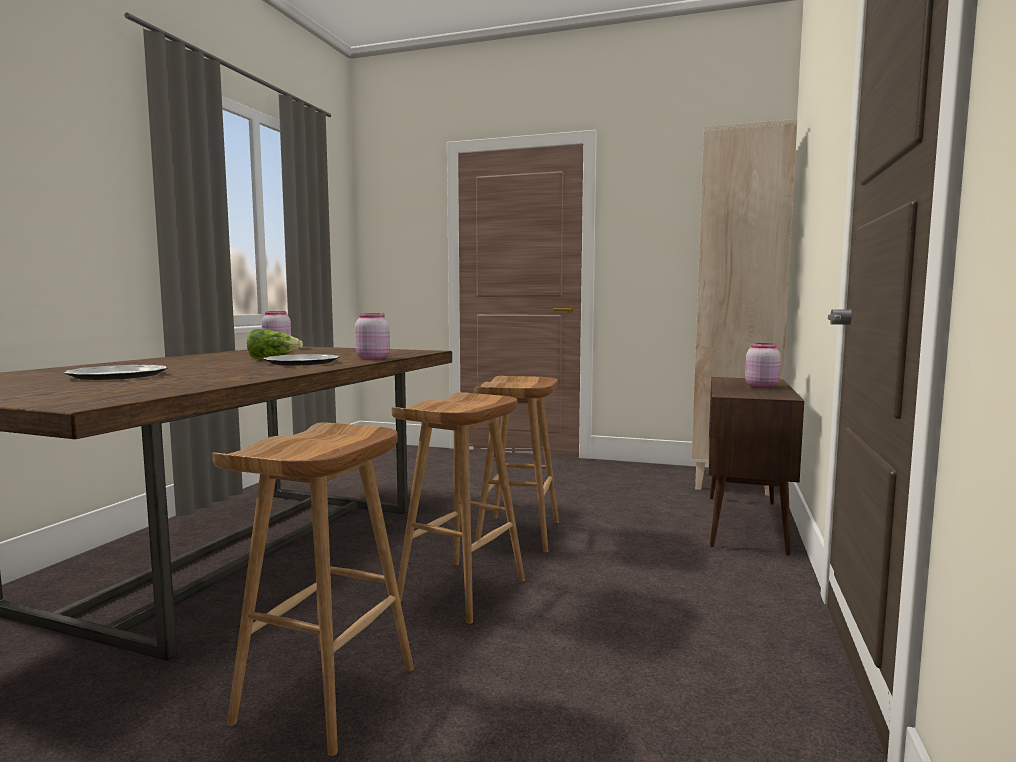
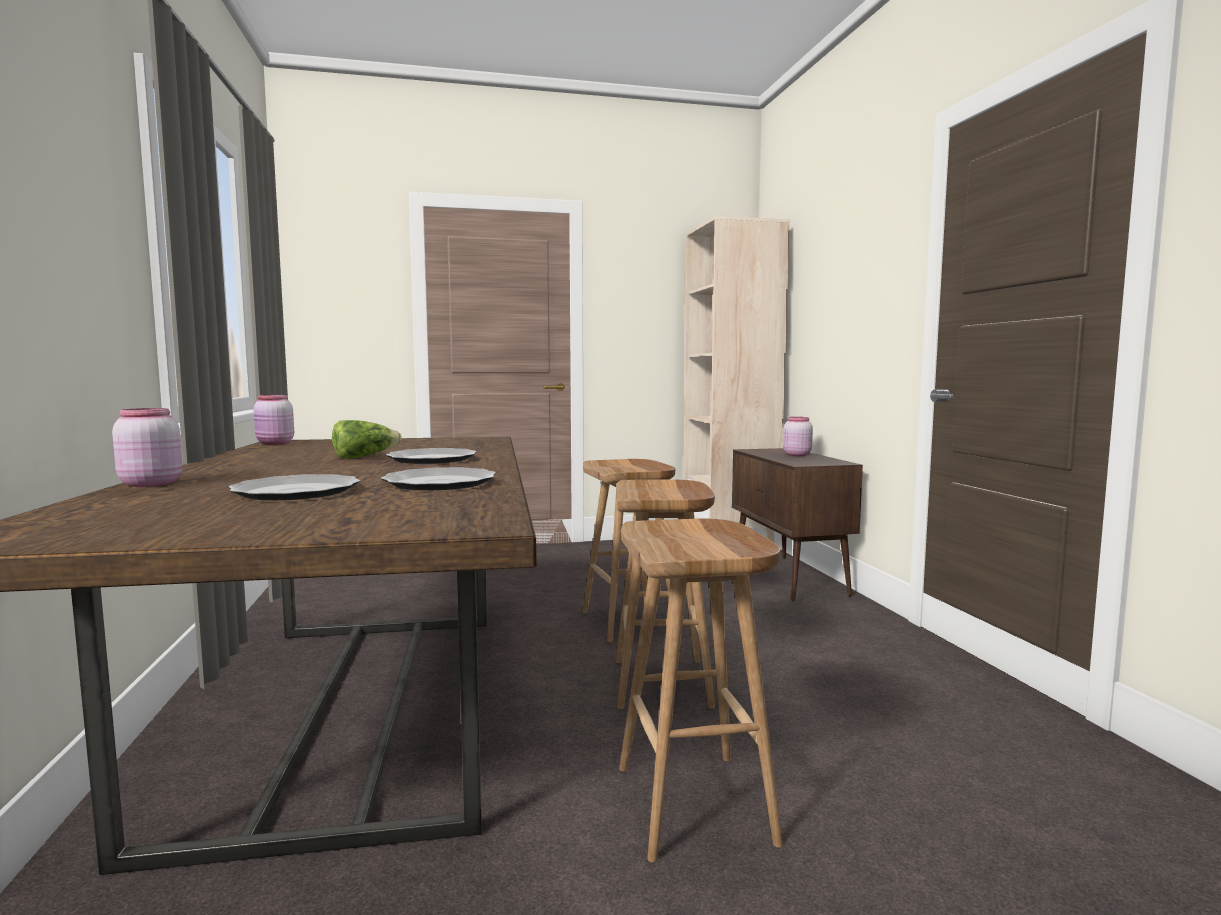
camera: 30 degrees left, 0 degrees up
pink jar [355,313,390,360] -> pink jar moved to [112,408,183,487]
none -> plate [381,467,496,490]

